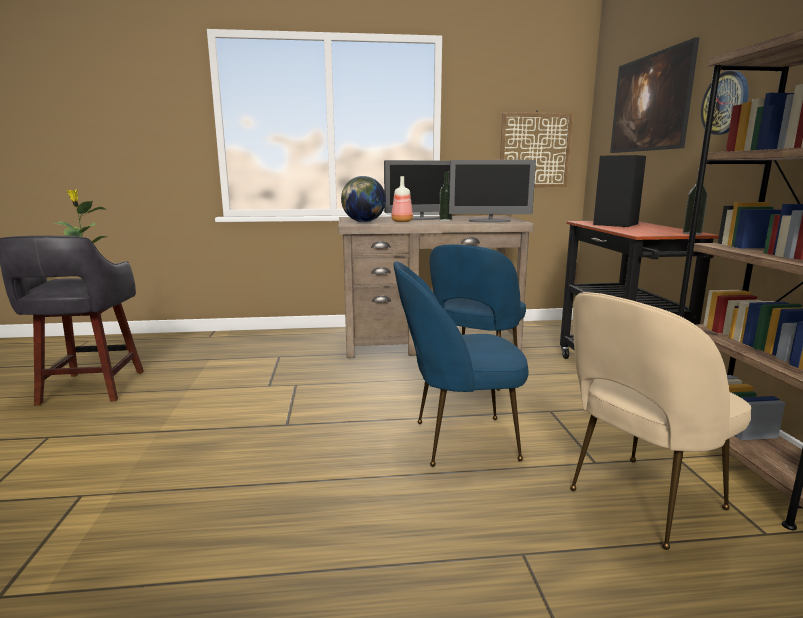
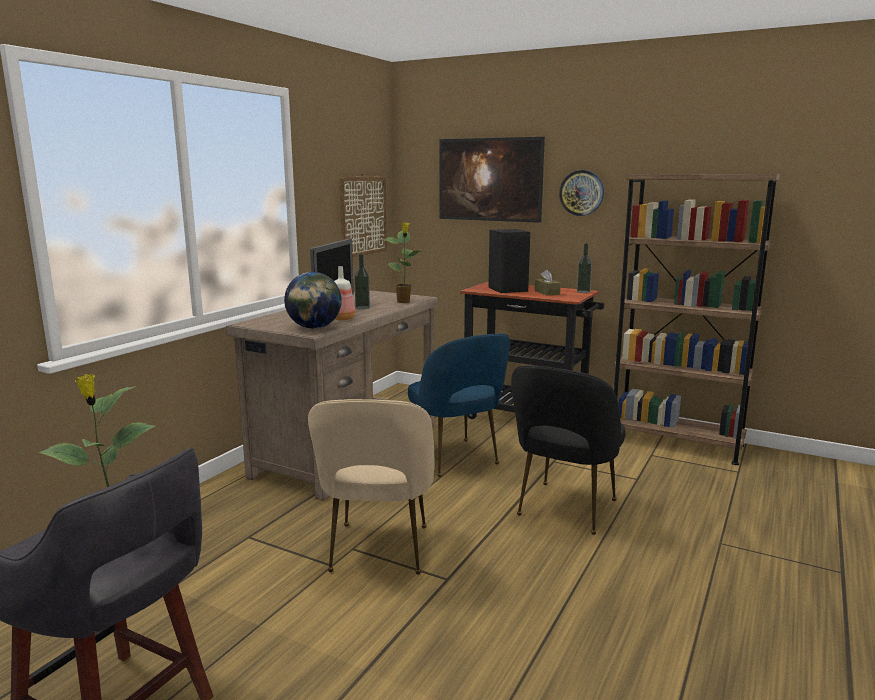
camera: 55 degrees left, 0 degrees up
blue chair [393,262,529,467] -> black chair [511,365,626,535]
monitor [449,160,536,222] -> potted plant [384,222,423,303]
beige chair [570,292,751,550] -> beige chair moved to [308,399,434,575]
none -> brown tissue box [535,270,561,296]

